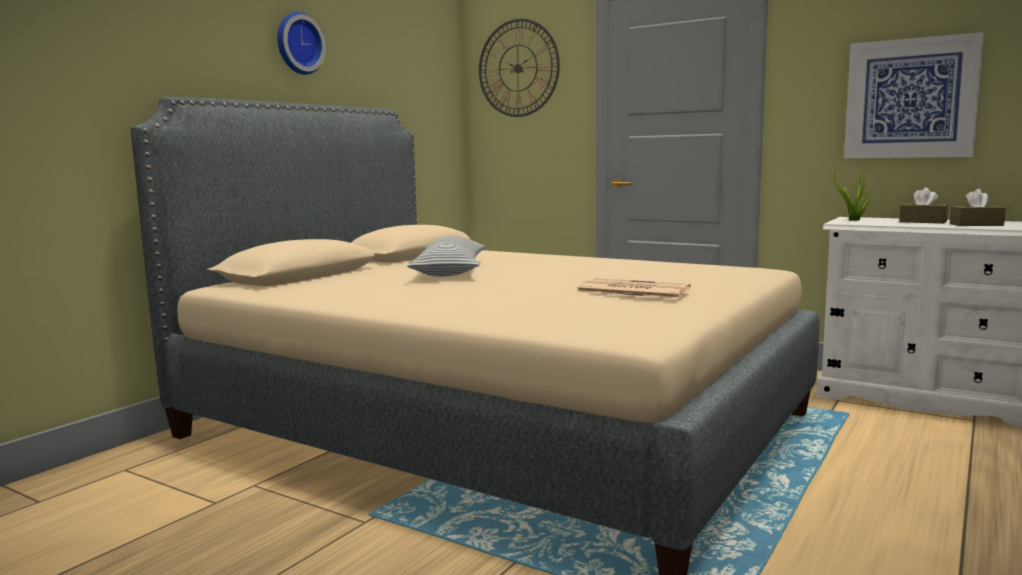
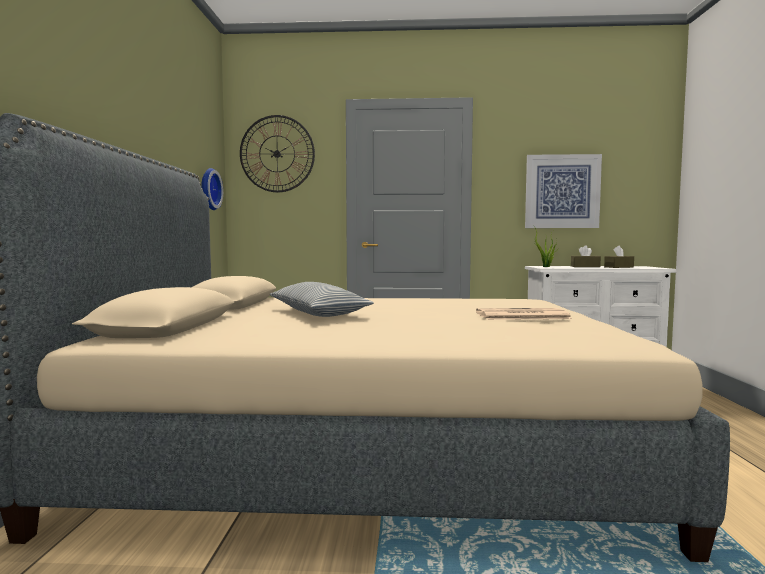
camera: 30 degrees left, 5 degrees down
wall clock [277,12,326,75] -> wall clock moved to [201,168,223,210]

